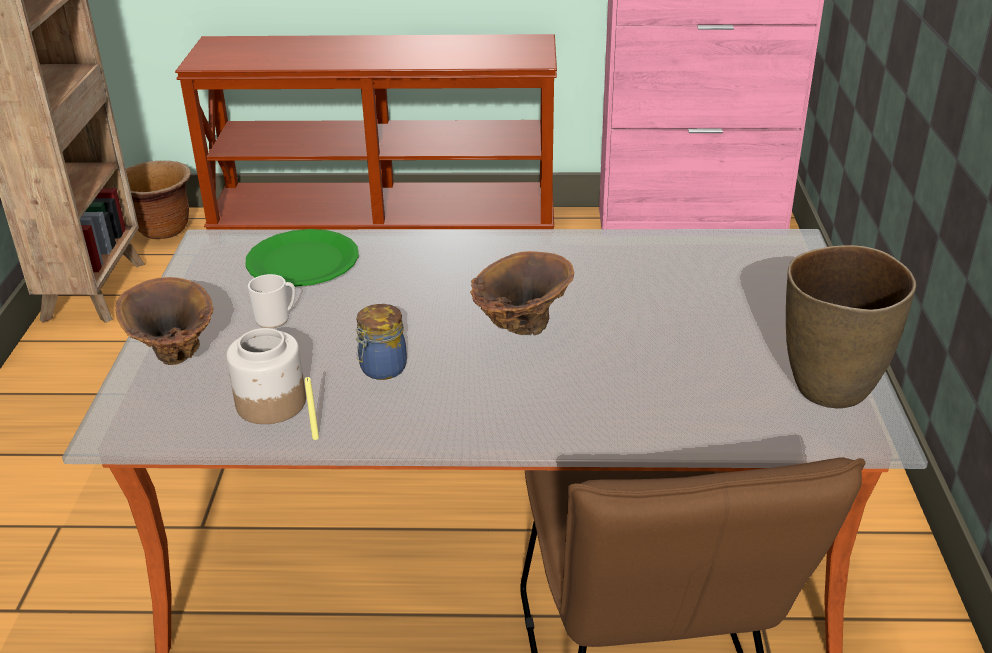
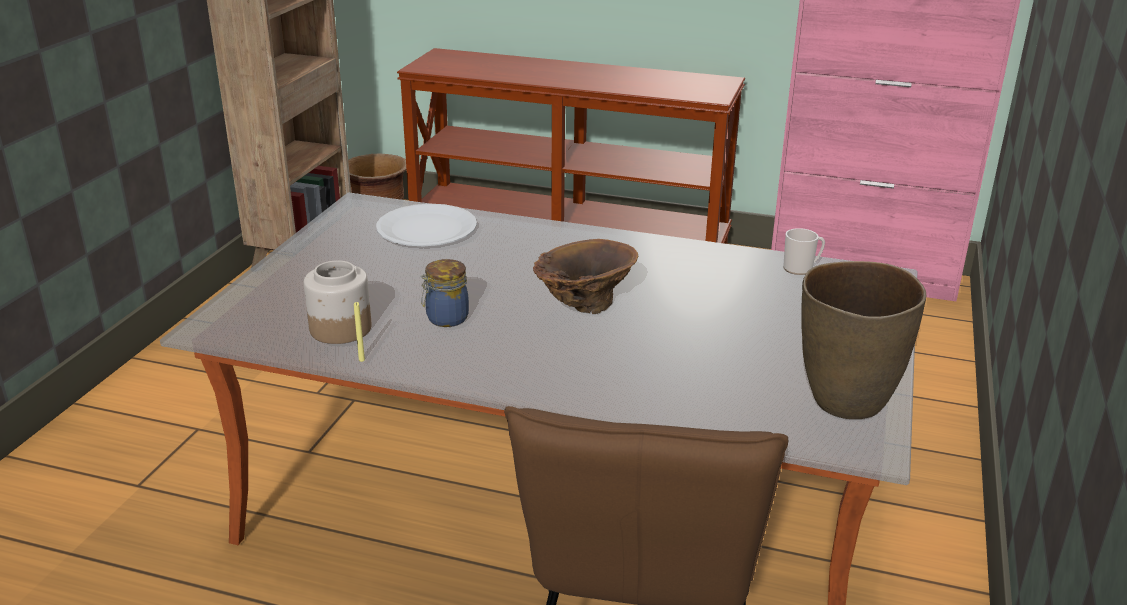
camera: 15 degrees right, 5 degrees down
brown vase [115,277,214,365] -> none
green plate [245,229,359,287] -> white plate [376,204,477,246]
mug [248,274,295,328] -> mug moved to [783,228,825,275]

